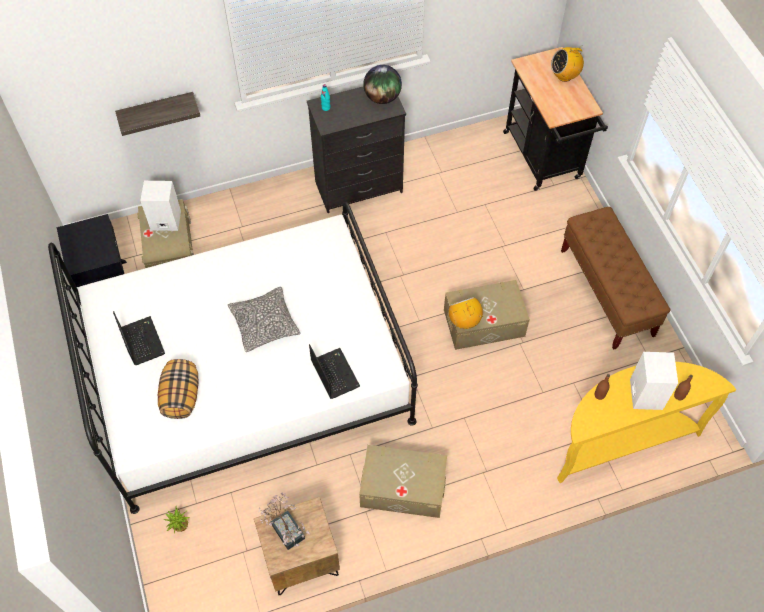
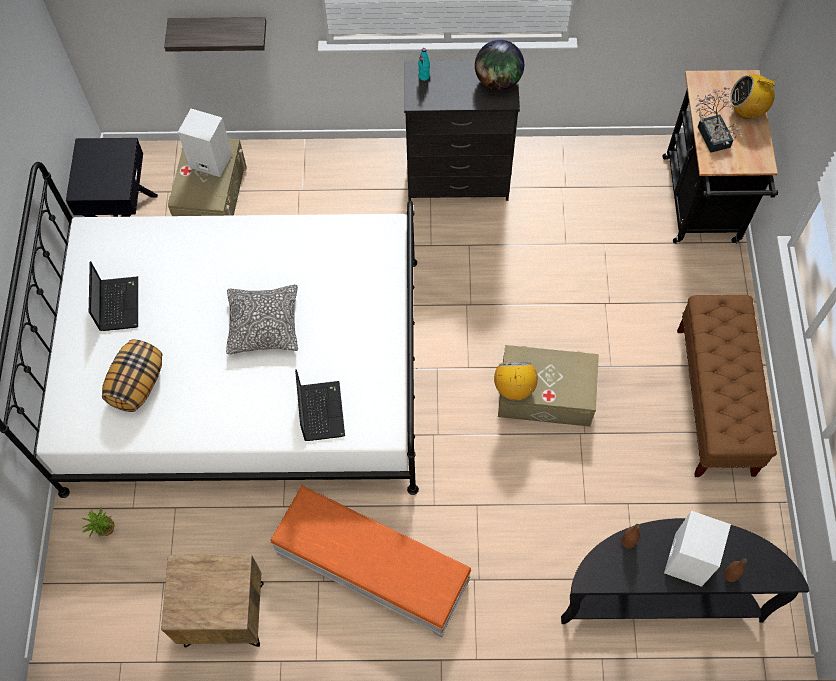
camera: 20 degrees right, 5 degrees up
potted plant [258,493,310,550] -> potted plant moved to [695,87,743,153]
beige storage box [359,445,447,518] -> orange ottoman [270,486,472,638]
yellow console table [557,362,736,483] -> black console table [561,518,809,624]

